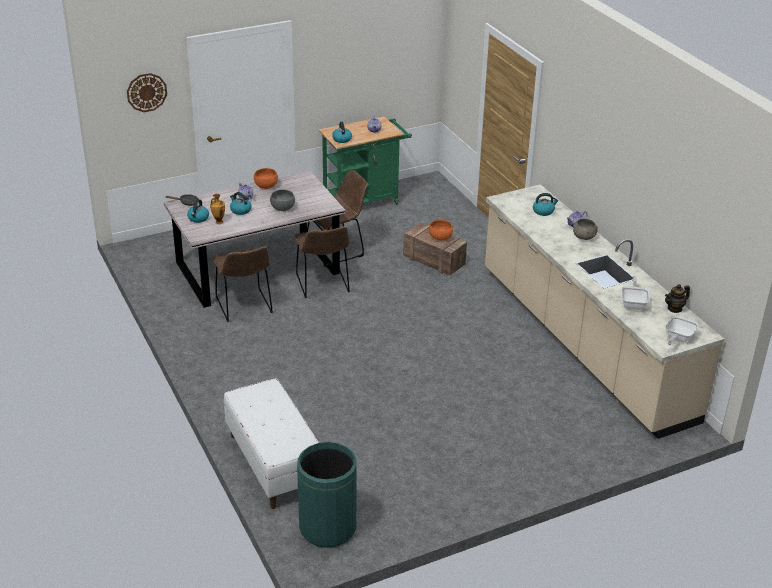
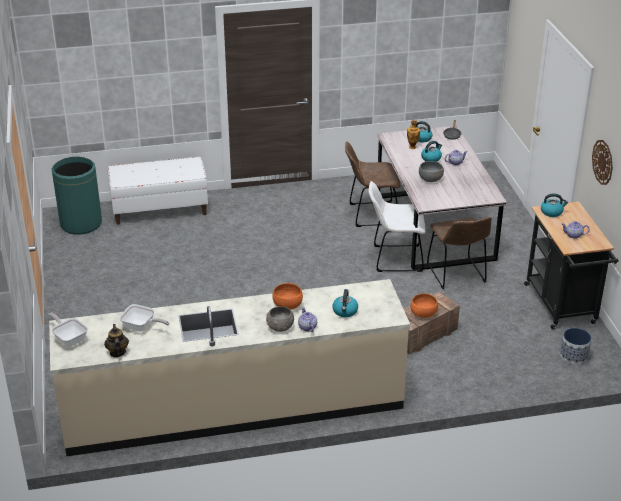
camera: 105 degrees right, 0 degrees up
wall clock [127,73,167,112] -> wall clock moved to [592,140,613,185]
orange bowl [254,168,278,189] -> orange bowl moved to [272,283,303,310]
brown chair [295,226,350,298] -> white chair [368,181,425,272]
green cart [319,116,412,205] -> black cart [524,202,618,329]
none -> planter [560,328,592,364]

